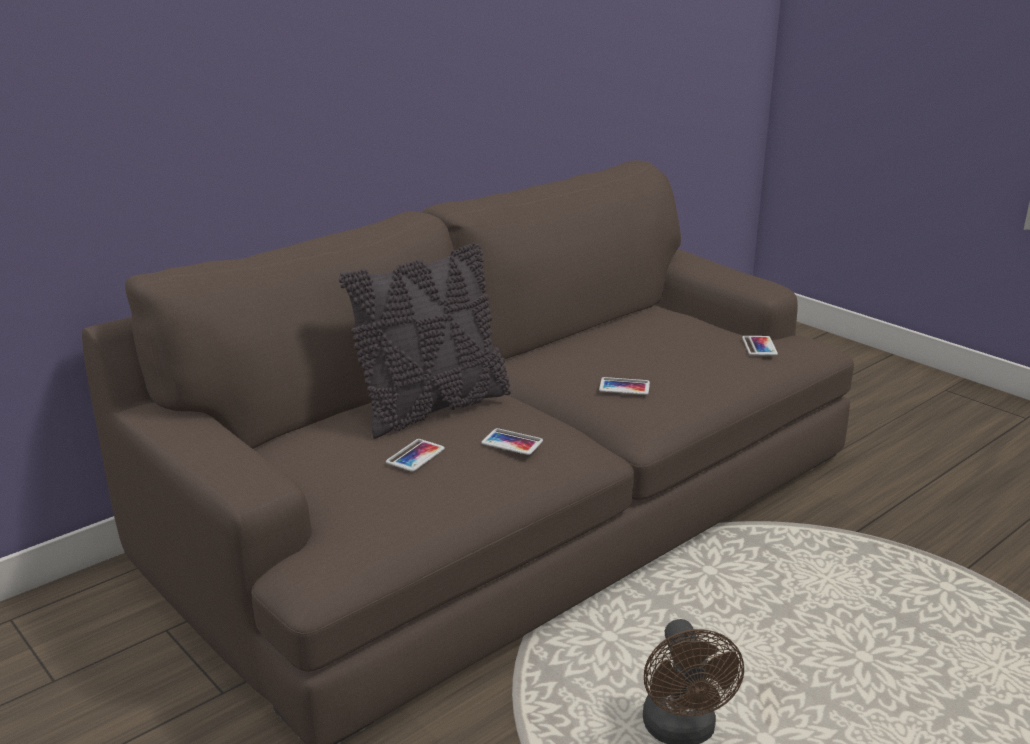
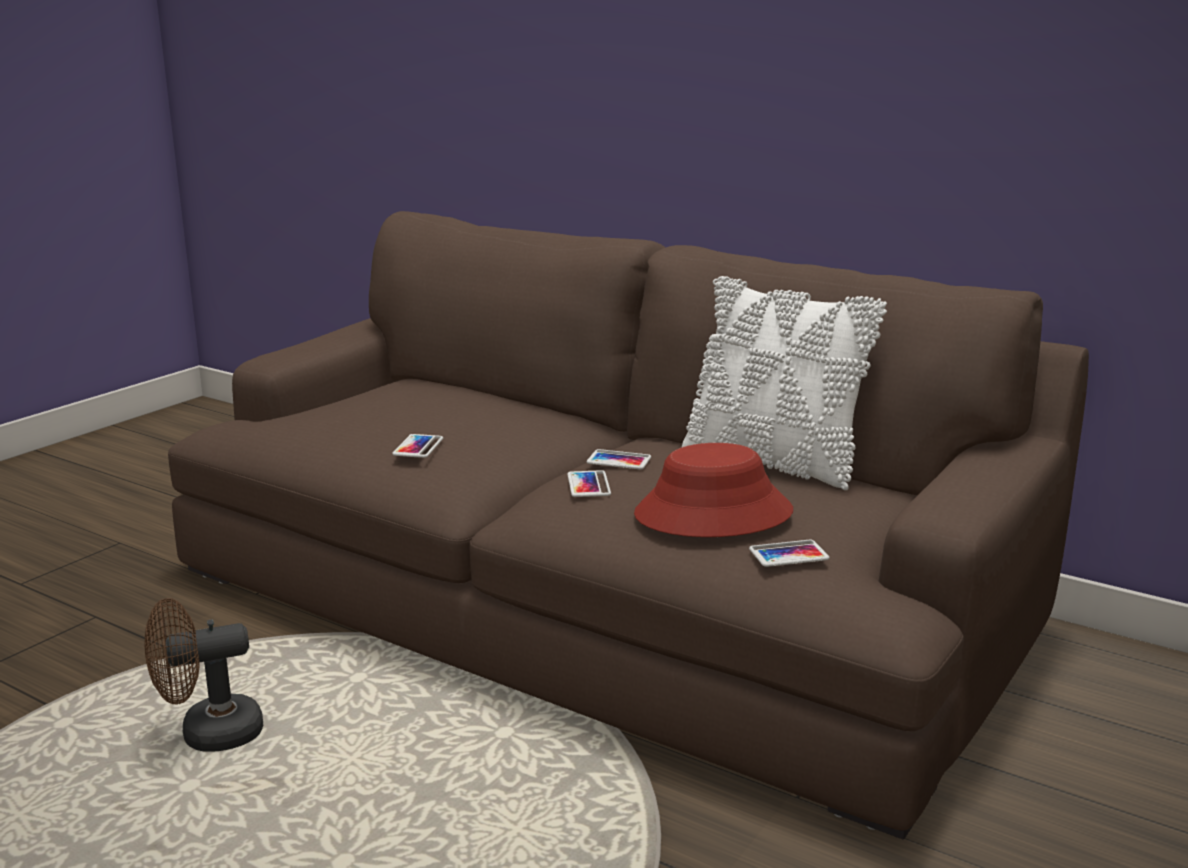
camera: 75 degrees right, 5 degrees down
black pillow [339,243,511,439] -> none
phone [386,439,445,472] -> phone moved to [587,449,651,469]
none -> red hat [634,443,793,537]
none -> white pillow [682,276,887,490]

